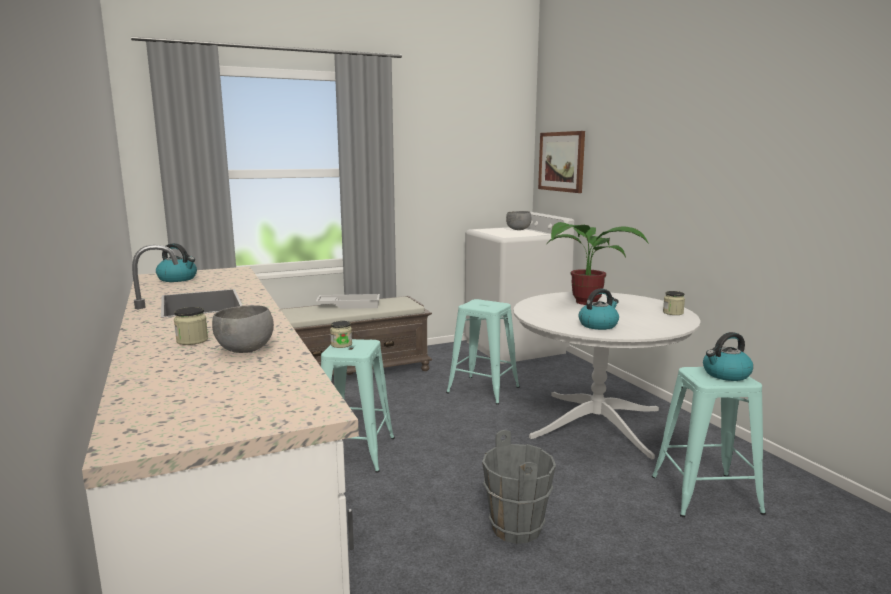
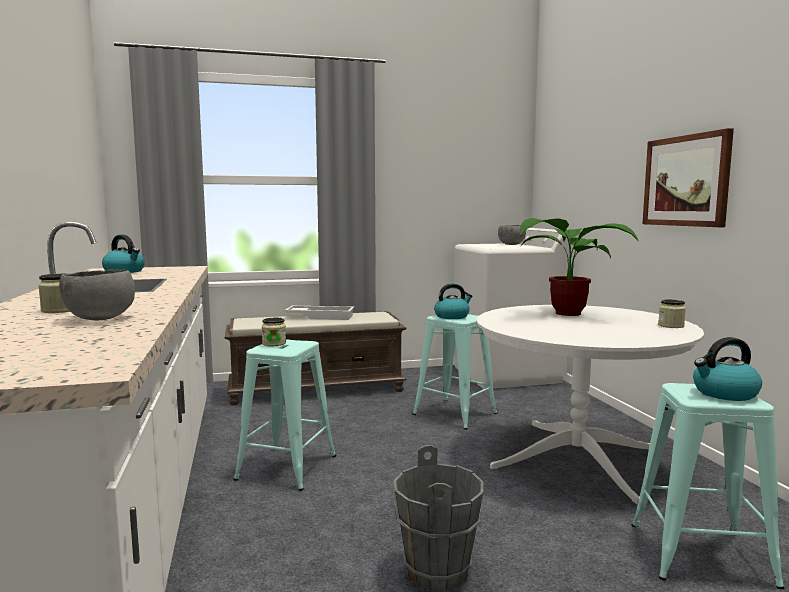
camera: 10 degrees right, 5 degrees down
picture [538,131,585,193] -> picture moved to [642,128,734,227]
kettle [579,289,619,330] -> kettle moved to [434,284,473,319]

